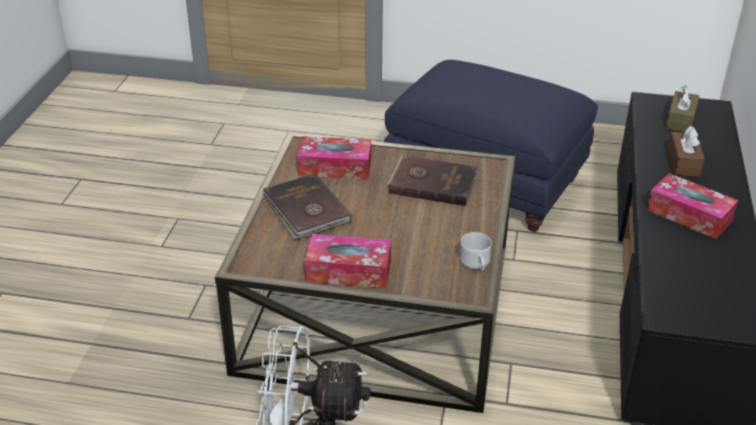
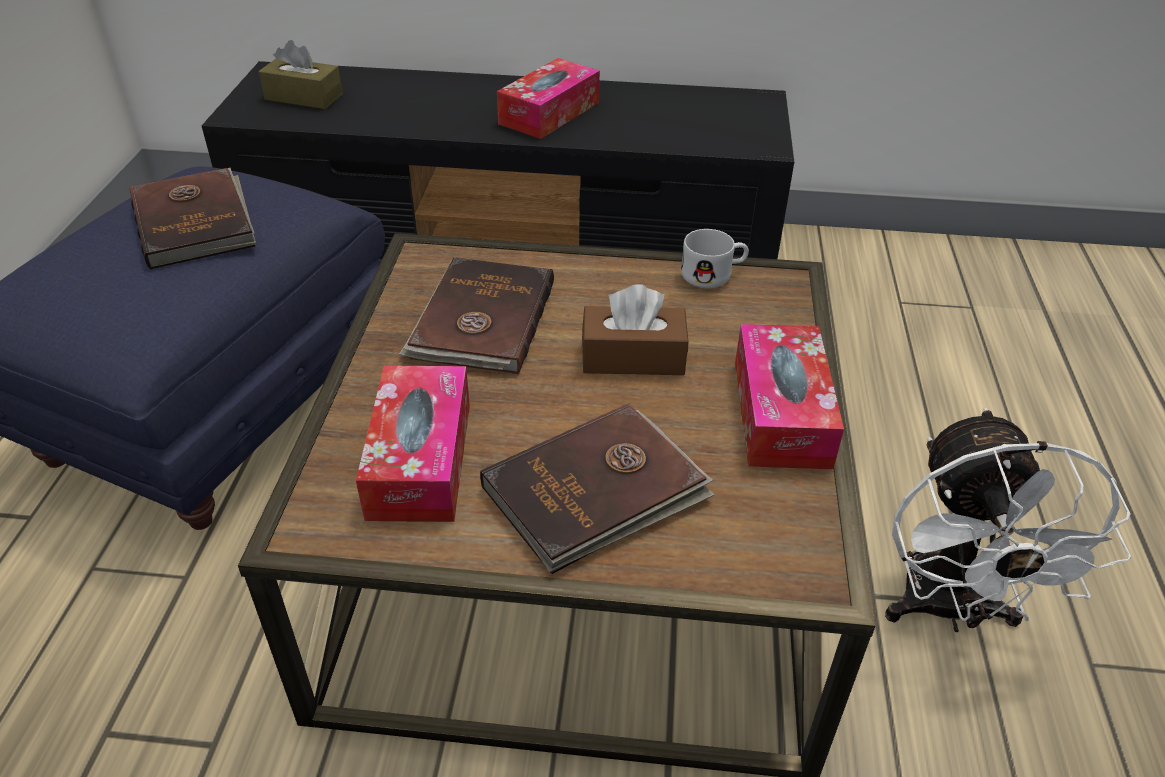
camera: 95 degrees left, 5 degrees up
brown tissue box [667,126,705,177] -> brown tissue box moved to [582,284,688,375]
none -> brown book [130,168,256,270]

